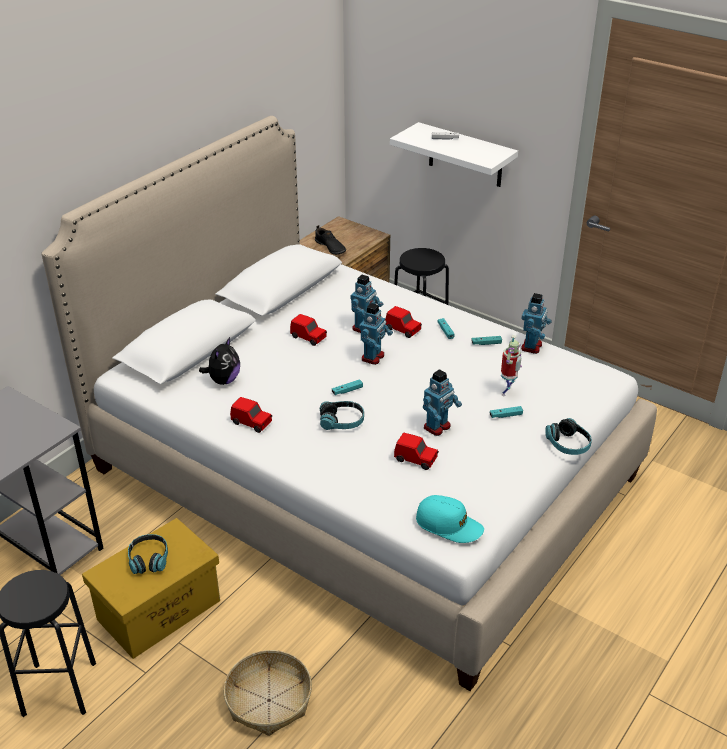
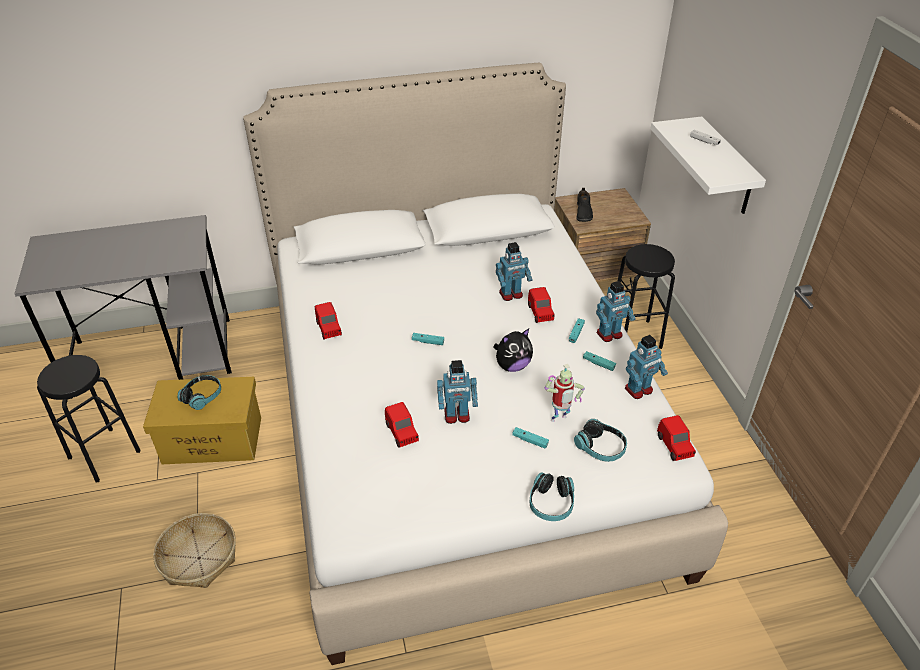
camera: 40 degrees right, 5 degrees up
plush toy [199,337,240,385] -> plush toy moved to [493,328,533,372]
red toy car [290,314,327,346] -> red toy car moved to [657,415,696,461]
headphones [320,401,364,430] -> headphones moved to [574,419,627,462]
toy robot [359,303,393,365] -> toy robot moved to [596,281,636,342]
turquoise cap [416,495,484,543] -> none

